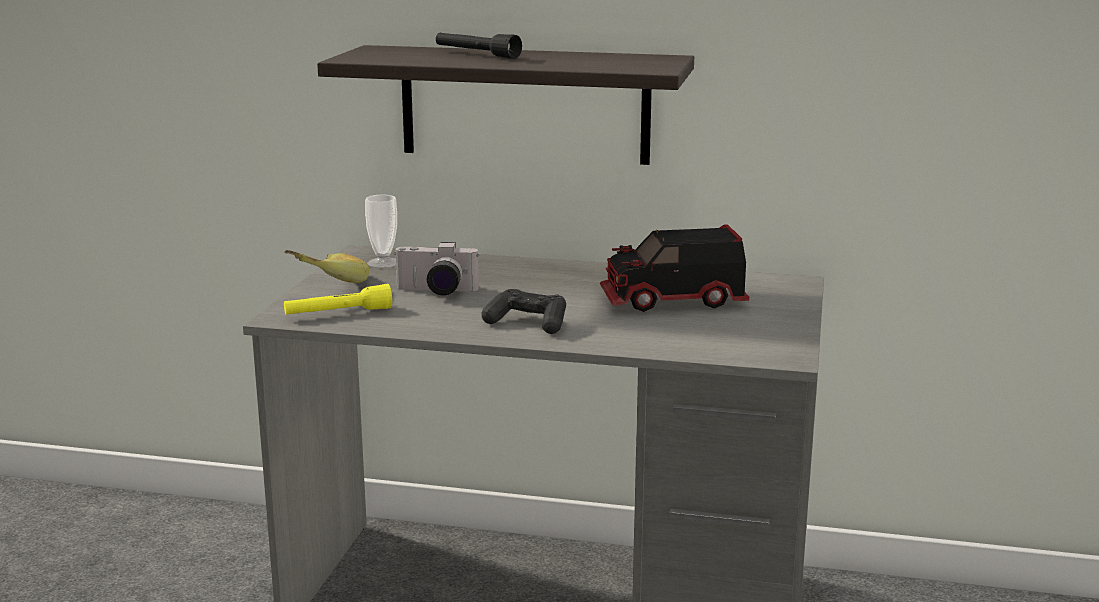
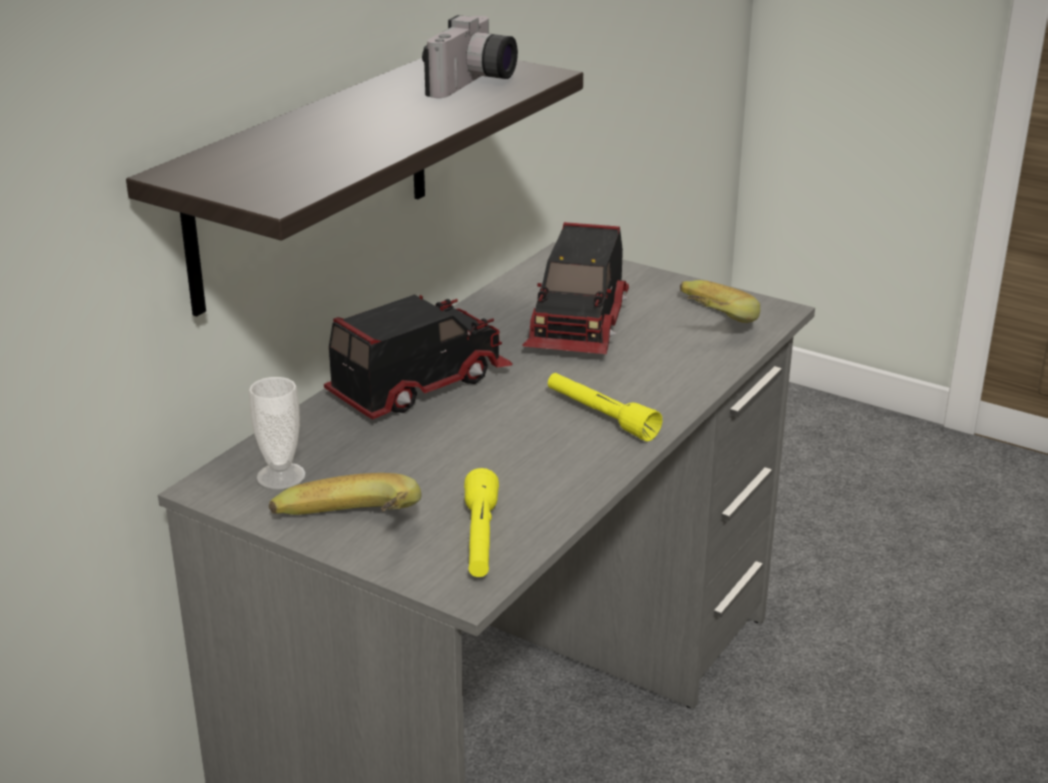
camera: 70 degrees left, 10 degrees up
camera [394,242,479,296] -> camera moved to [422,15,518,98]
black flashlight [436,33,522,59] -> none
black game controller [482,289,566,334] -> yellow flashlight [548,373,662,441]
none -> toy truck [324,295,512,420]
none -> banana [680,280,760,323]

